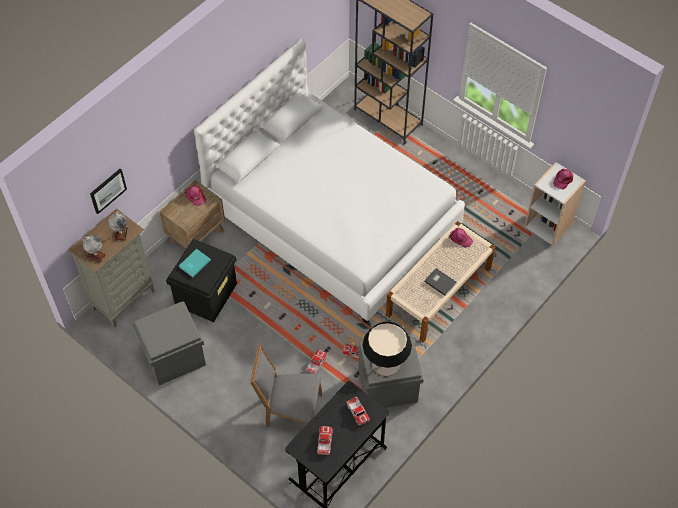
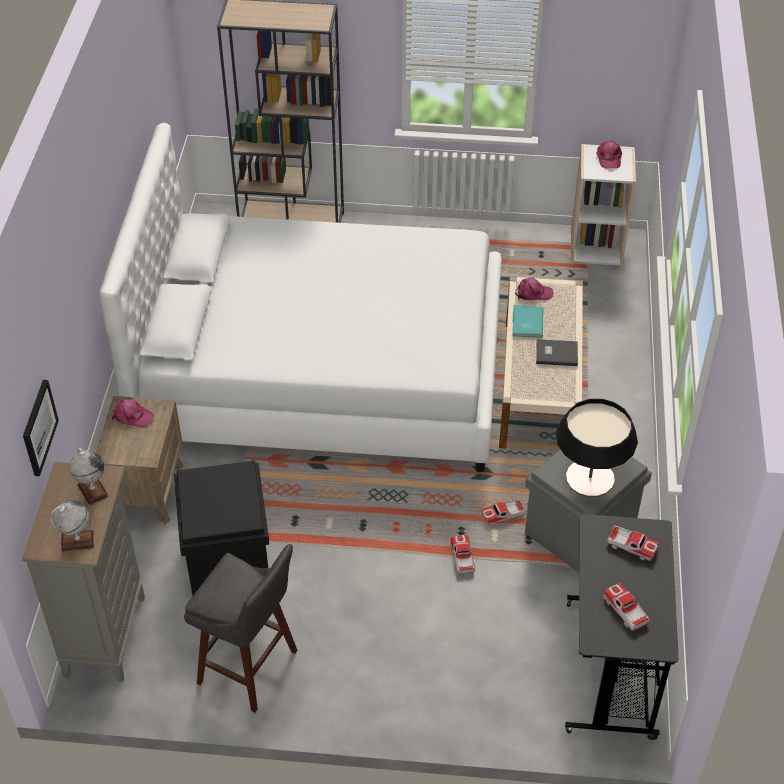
camera: 35 degrees left, 10 degrees down
grey storage box [132,302,206,385] -> grey stool [184,544,298,713]
turquoise book [179,249,211,277] -> turquoise book moved to [512,305,543,338]
grey chair [250,344,322,427] -> none

